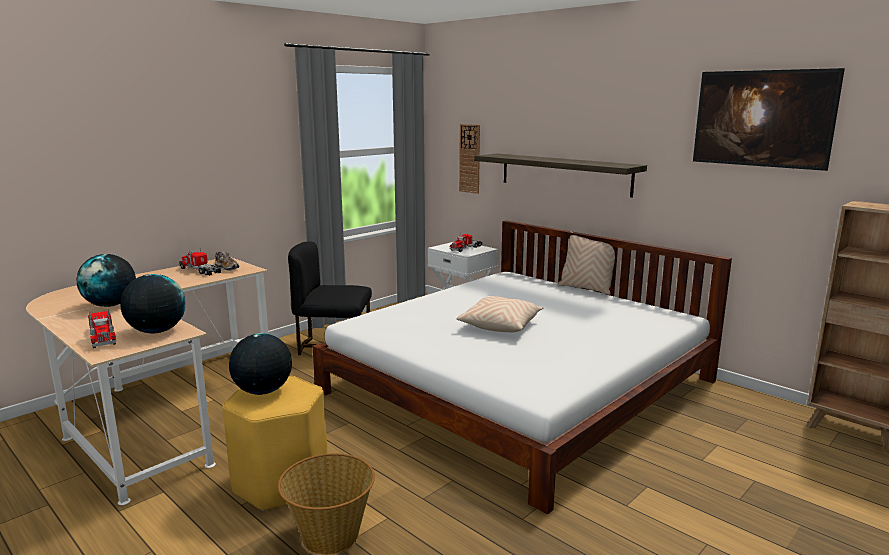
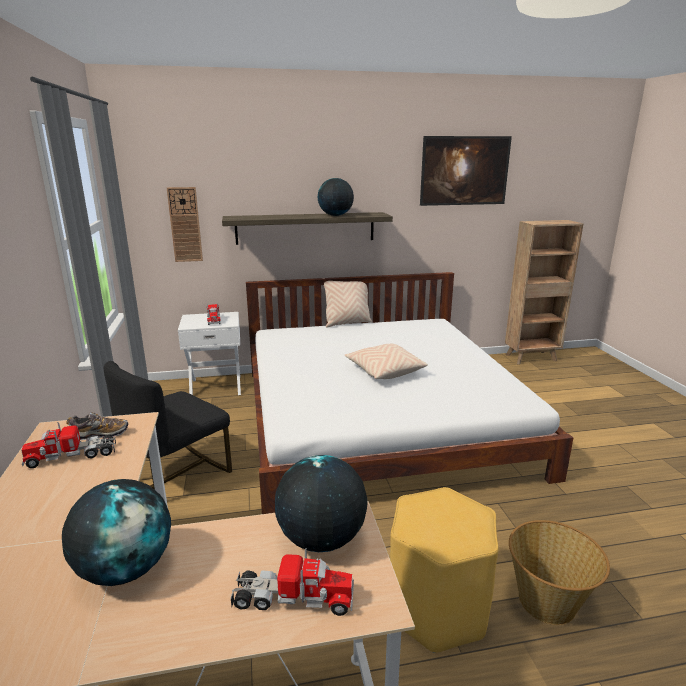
camera: 55 degrees left, 5 degrees up
globe [229,333,292,395] -> globe moved to [318,178,354,216]

